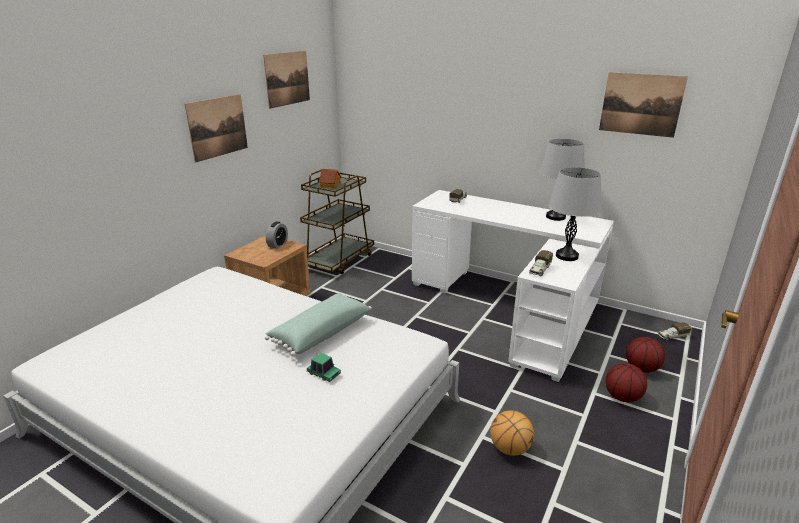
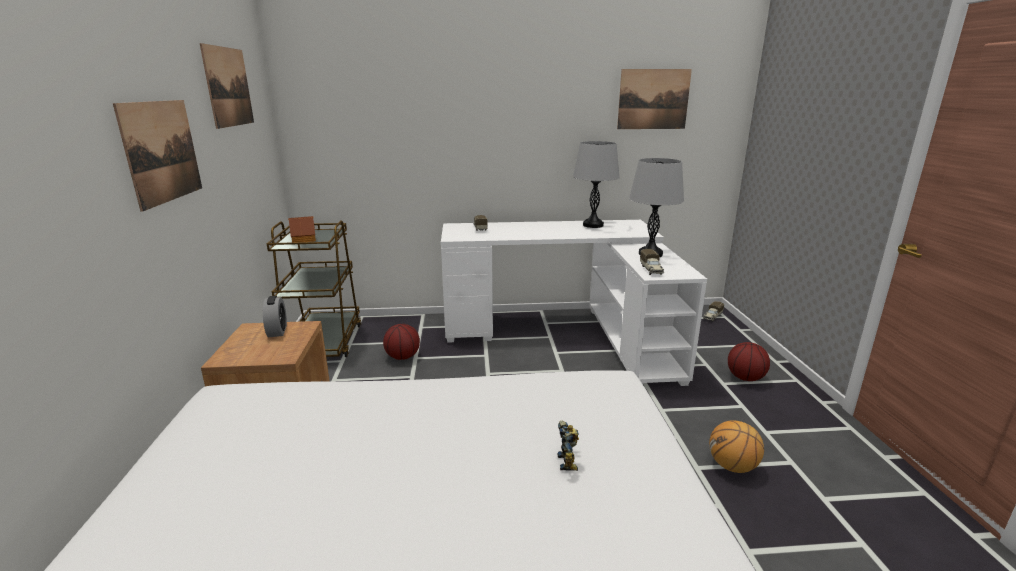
camera: 35 degrees left, 5 degrees down
green pillow [265,293,372,356] -> none
toy car [307,353,341,382] -> toy robot [557,421,579,471]
basketball [626,337,665,373] -> basketball moved to [383,324,420,360]

